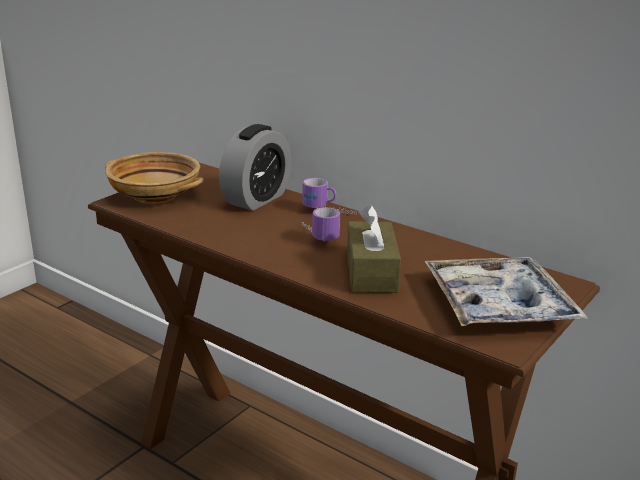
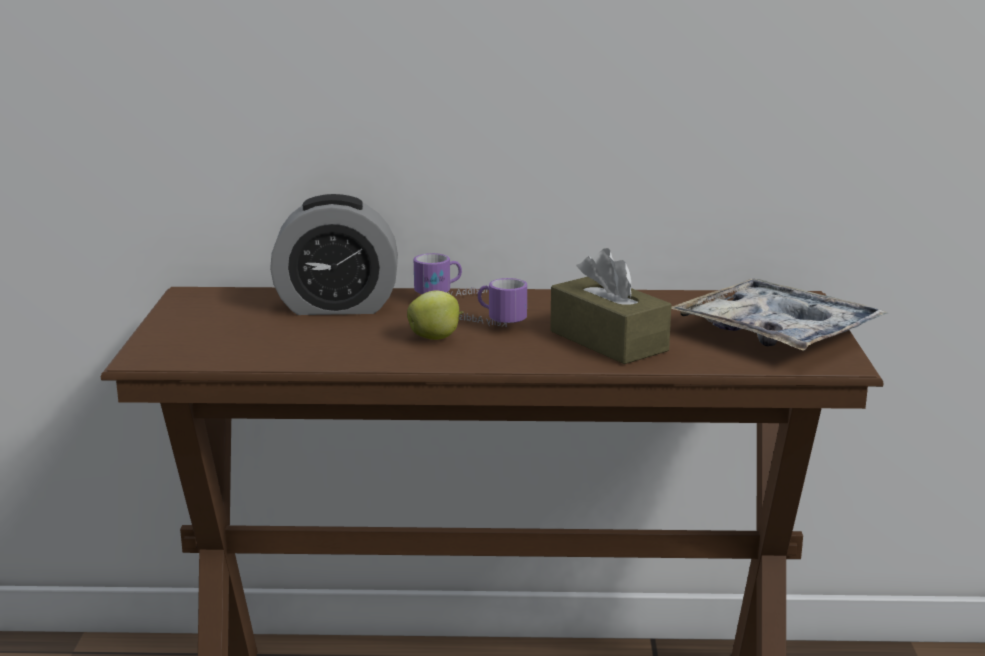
camera: 35 degrees left, 5 degrees down
beige bowl [105,152,204,204] -> none
alarm clock [219,124,291,211] -> alarm clock turned 90 degrees clockwise [270,194,398,315]
none -> apple [407,291,464,340]

